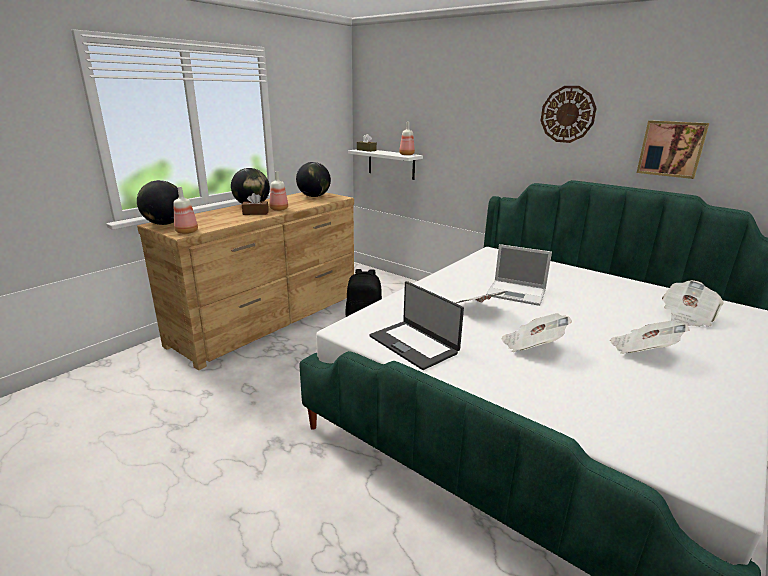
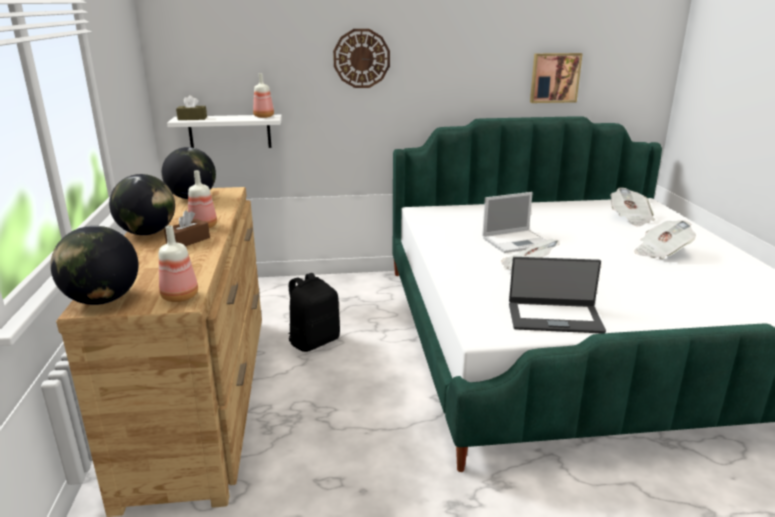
camera: 45 degrees left, 0 degrees up
newspaper [501,313,572,352] -> none
wall clock [541,86,597,143] -> wall clock moved to [333,29,390,88]

